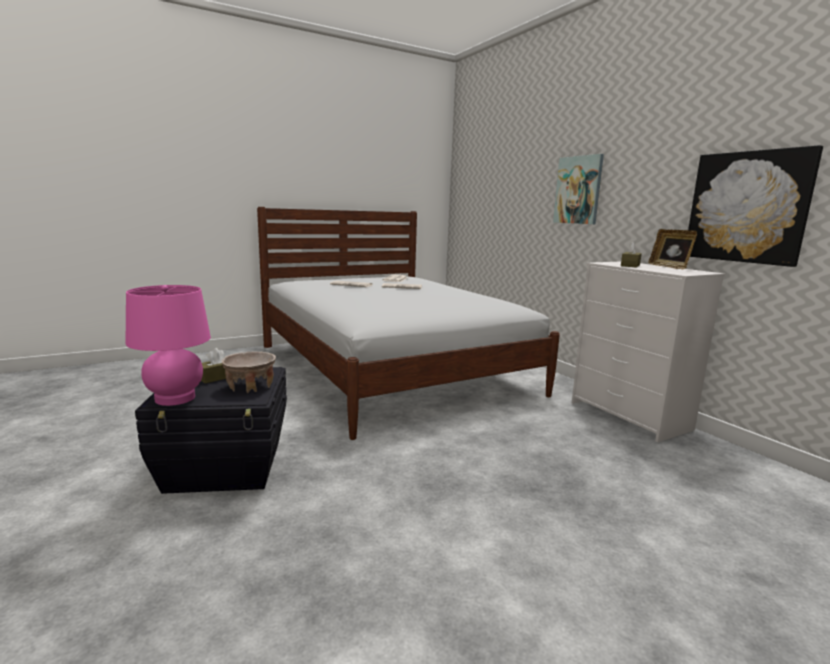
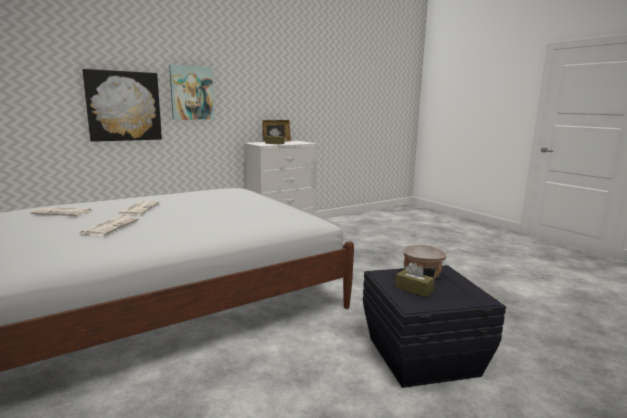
camera: 95 degrees left, 0 degrees up
pink table lamp [126,285,211,406] -> none
picture [688,145,823,267] -> picture moved to [82,69,162,142]

